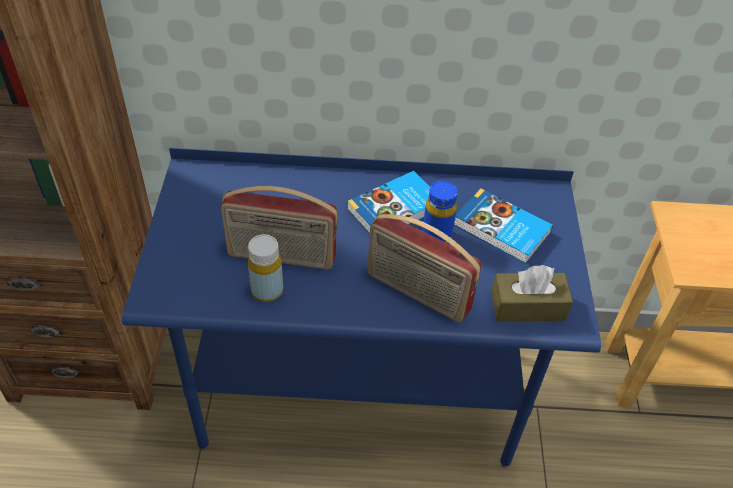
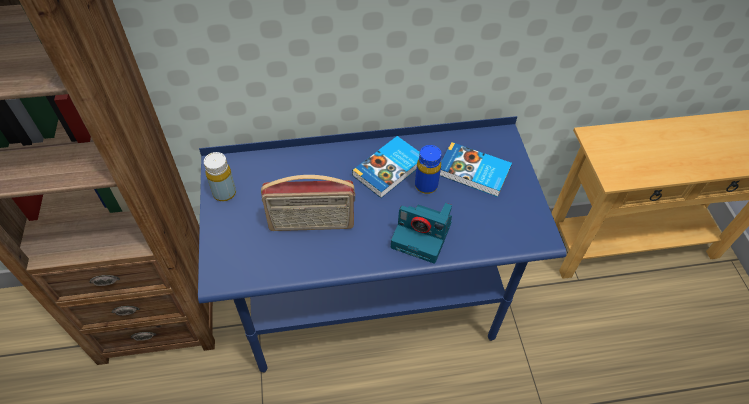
camera: 10 degrees left, 5 degrees up
yellow bottle [248,234,283,302] -> yellow bottle moved to [204,152,236,201]
radio [367,213,482,323] -> camera [391,203,452,264]
brown tissue box [491,265,573,322] -> none

